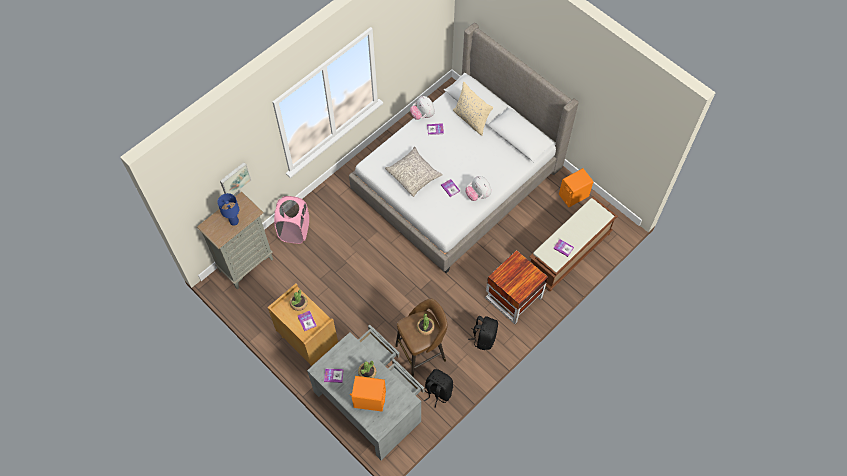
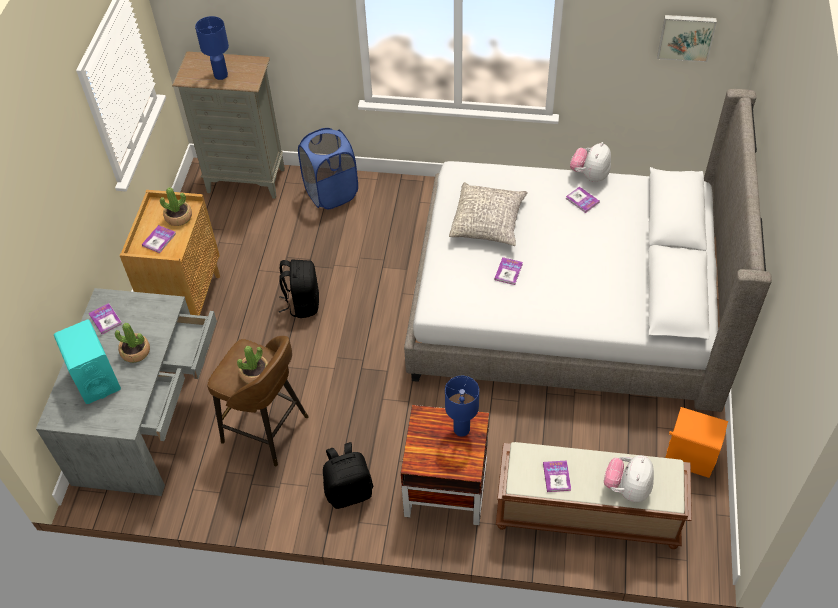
camera: 55 degrees right, 10 degrees down
picture [220,162,251,194] -> picture moved to [657,15,717,62]
pink laundry basket [274,196,309,244] -> blue laundry basket [298,128,358,209]
orange speaker [350,376,386,412] -> turquoise speaker [54,320,121,404]
black backpack [424,369,453,408] -> black backpack moved to [279,260,319,318]
beige pillow [453,82,493,136] -> none
plush toy [465,176,491,201] -> plush toy moved to [604,455,654,502]
none -> blue table lamp [445,376,479,437]

